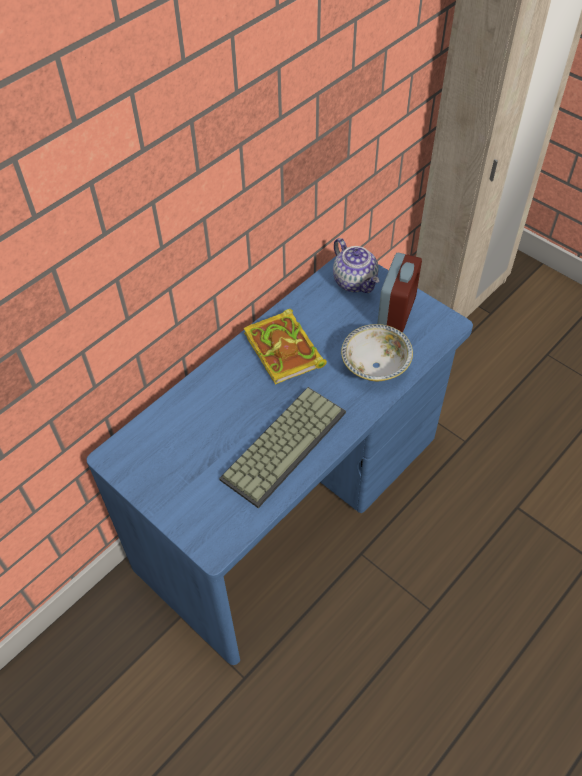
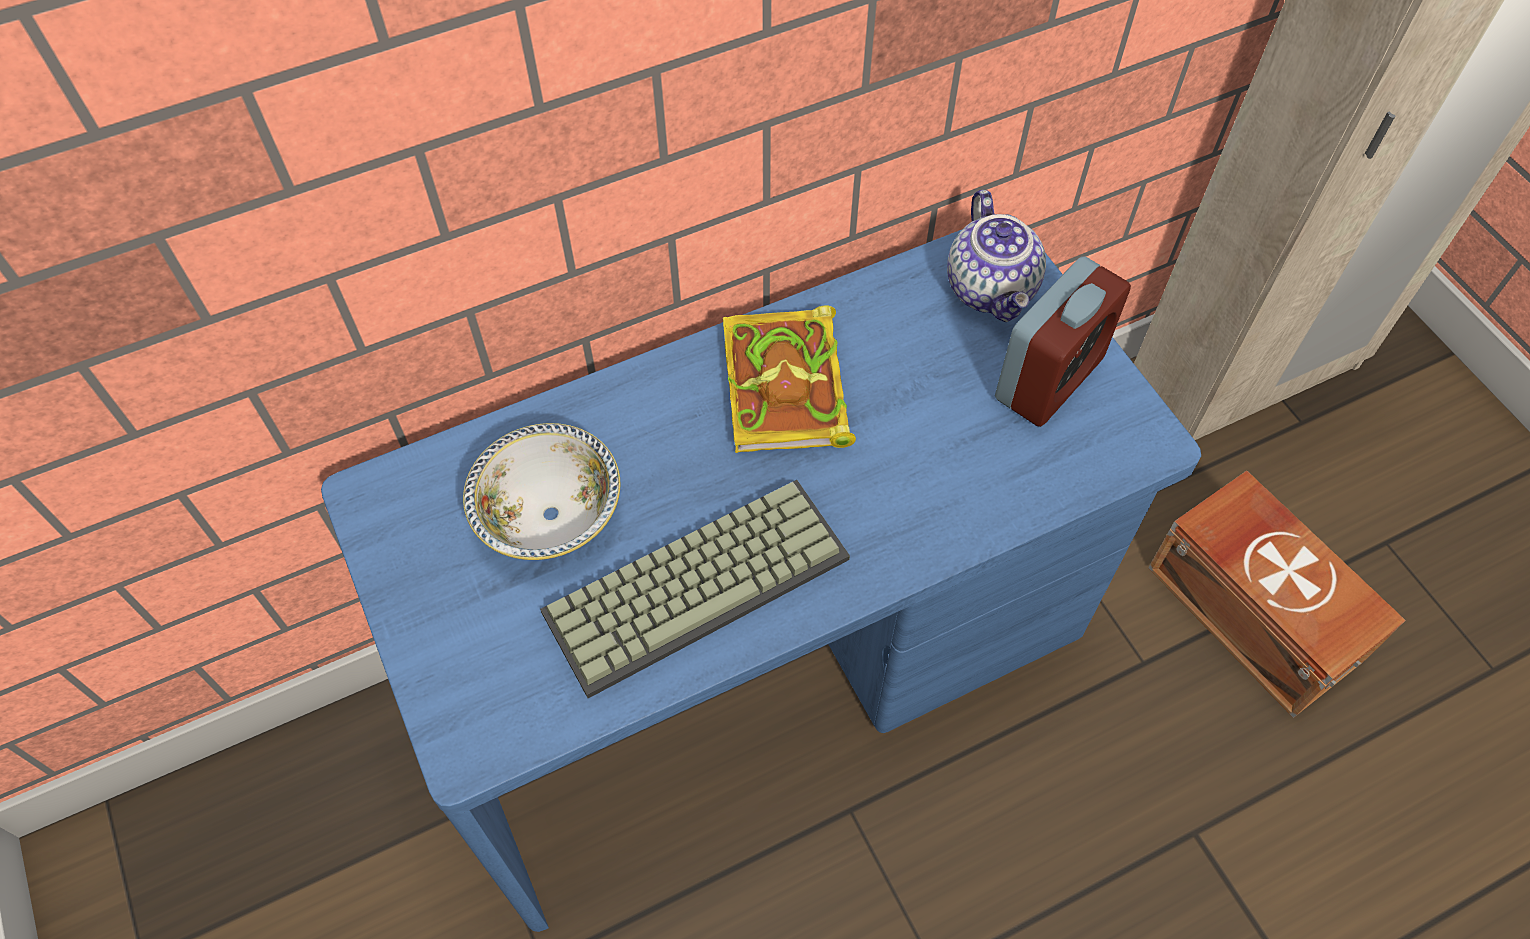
camera: 20 degrees right, 5 degrees up
bowl [341,324,413,381] -> bowl moved to [463,423,620,560]
none -> brown storage box [1148,471,1406,718]

